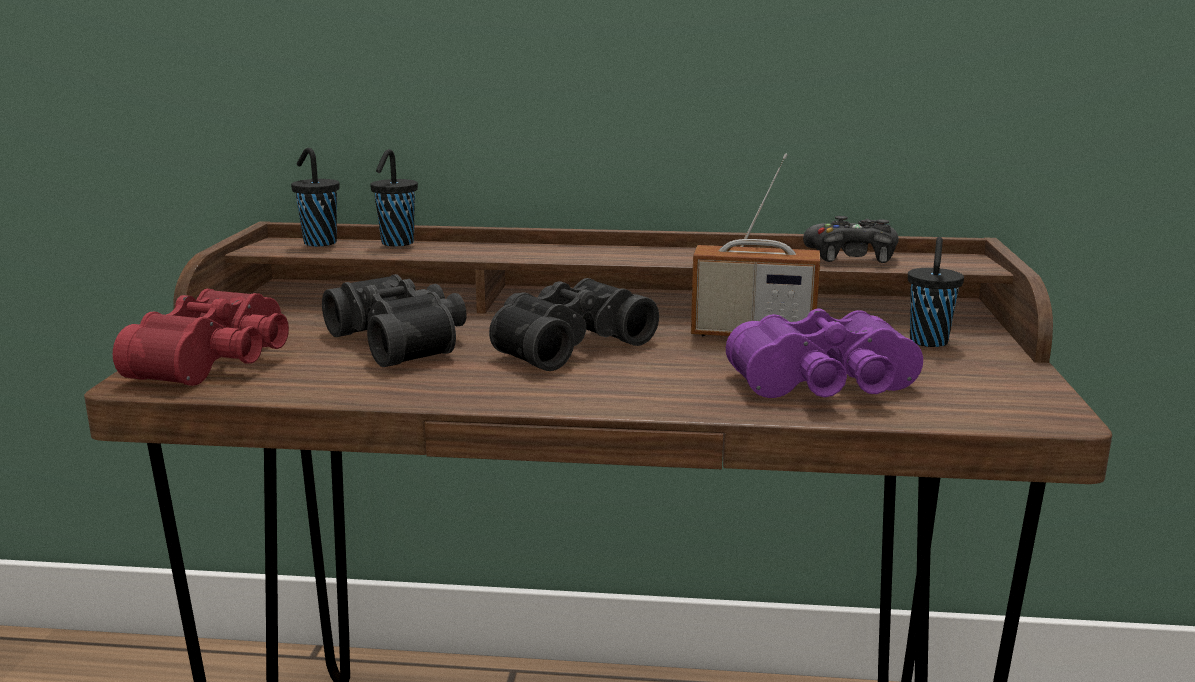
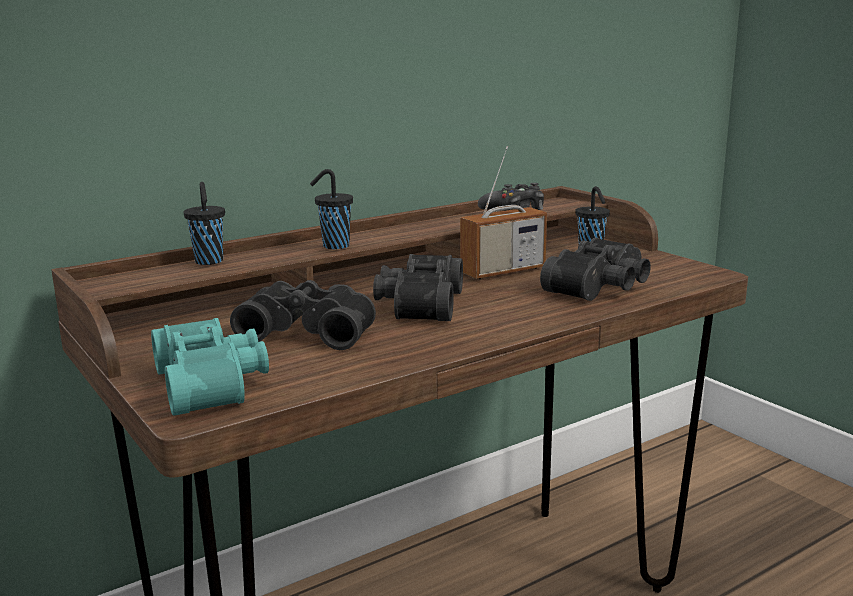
camera: 40 degrees left, 0 degrees up
red binoculars [113,289,289,386] -> turquoise binoculars [151,318,269,416]
black cup [291,148,340,246] -> black cup moved to [310,169,353,249]
purple binoculars [726,308,923,398] -> black binoculars [540,237,651,301]

